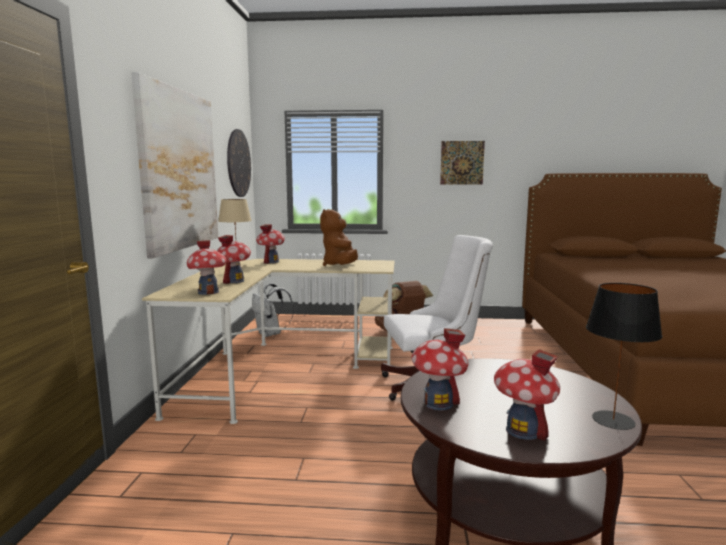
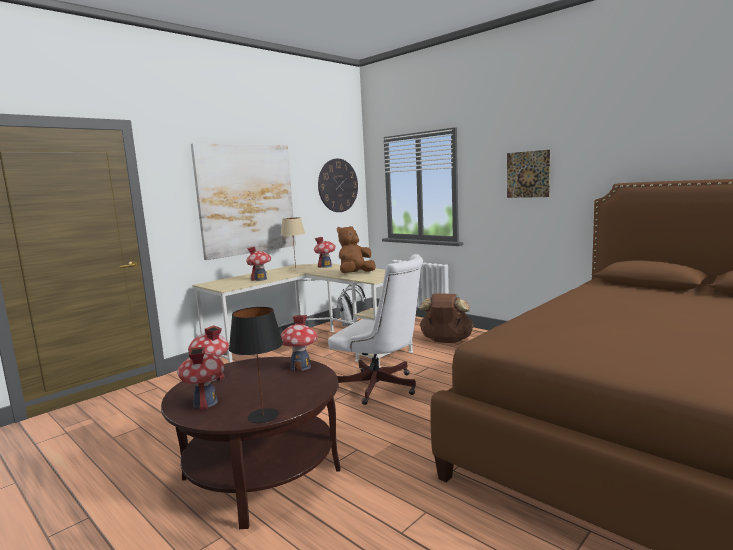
camera: 40 degrees right, 0 degrees up
toy house [187,240,226,295] -> toy house moved to [281,315,318,371]

